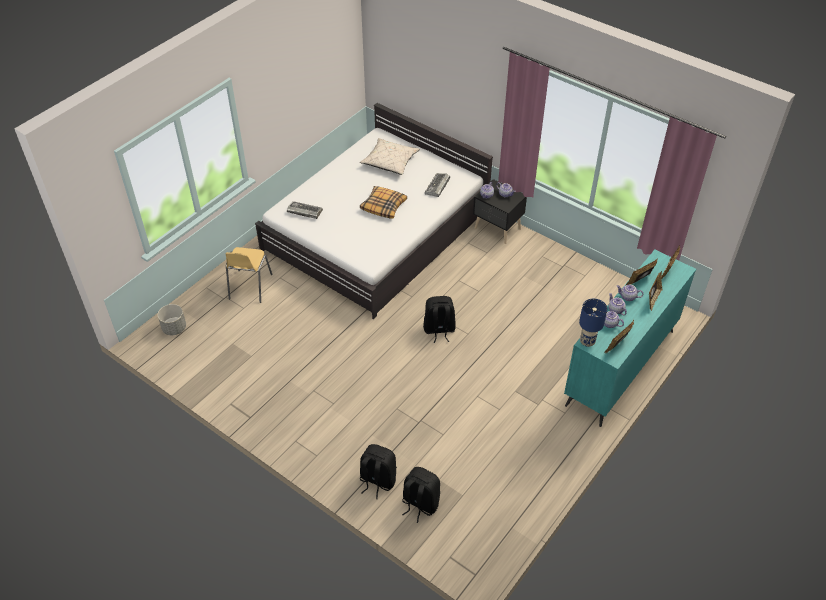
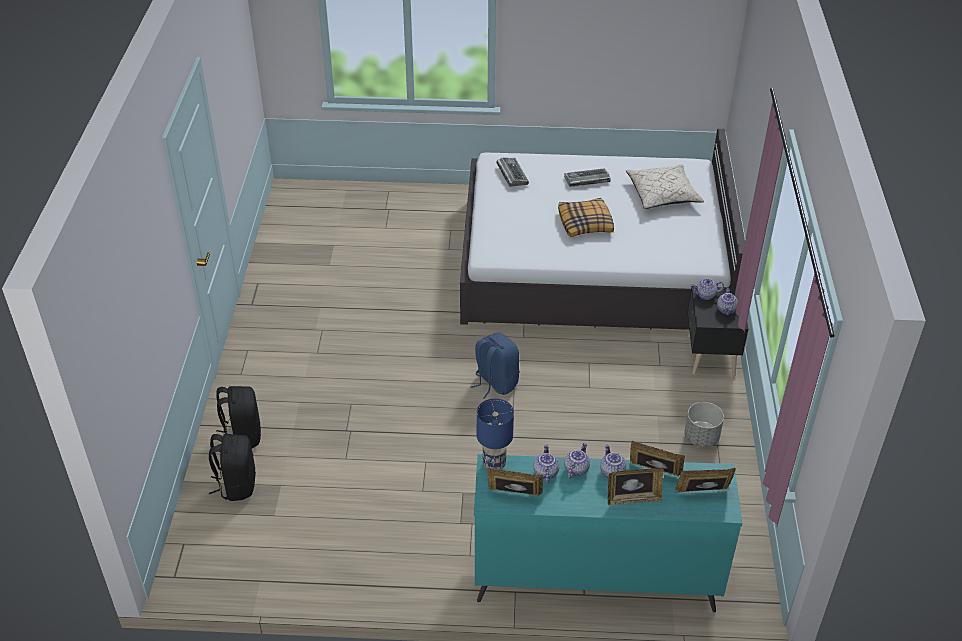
camera: 55 degrees right, 5 degrees down
grey planter [158,304,186,335] -> grey planter moved to [684,402,724,447]
yellow chair [226,247,272,303] -> none
black backpack [423,296,456,343] -> blue backpack [471,333,519,399]
keyboard [425,173,450,197] -> keyboard moved to [564,168,611,187]

